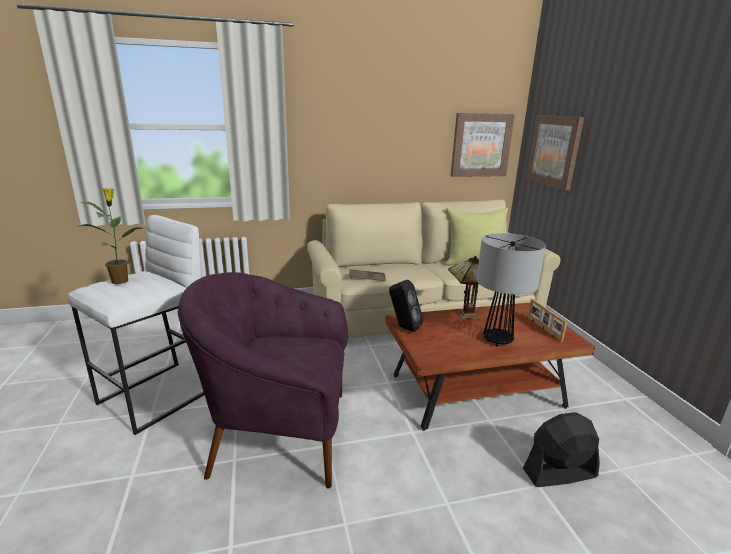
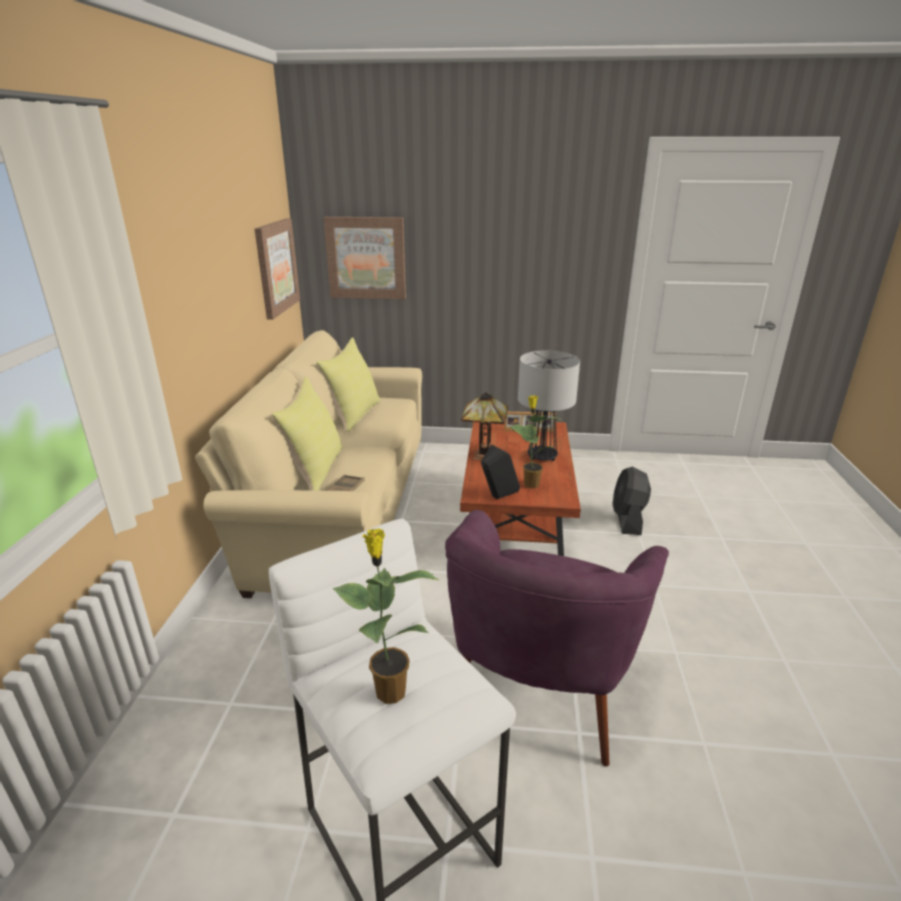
camera: 70 degrees left, 5 degrees up
none -> yellow pillow [272,376,343,491]
none -> potted plant [509,395,561,488]

